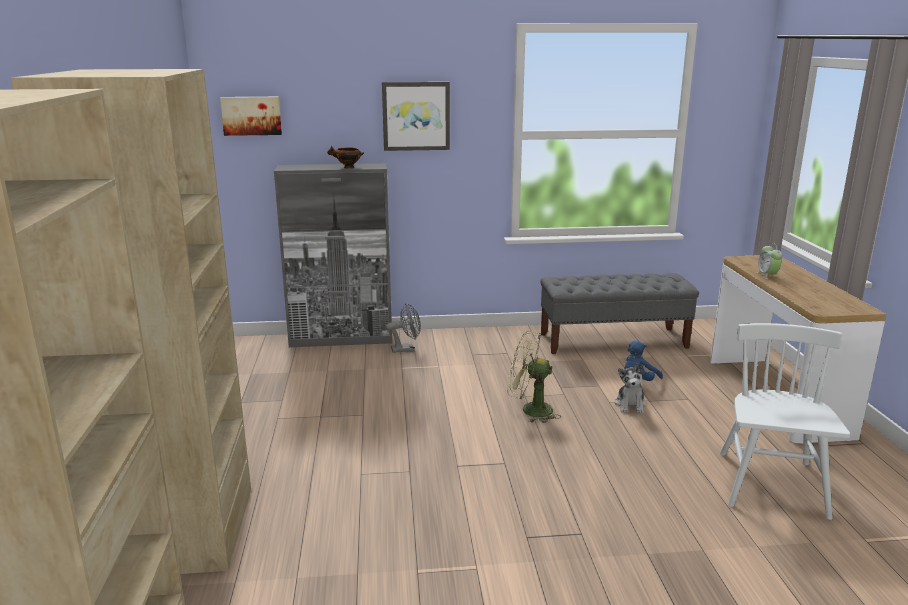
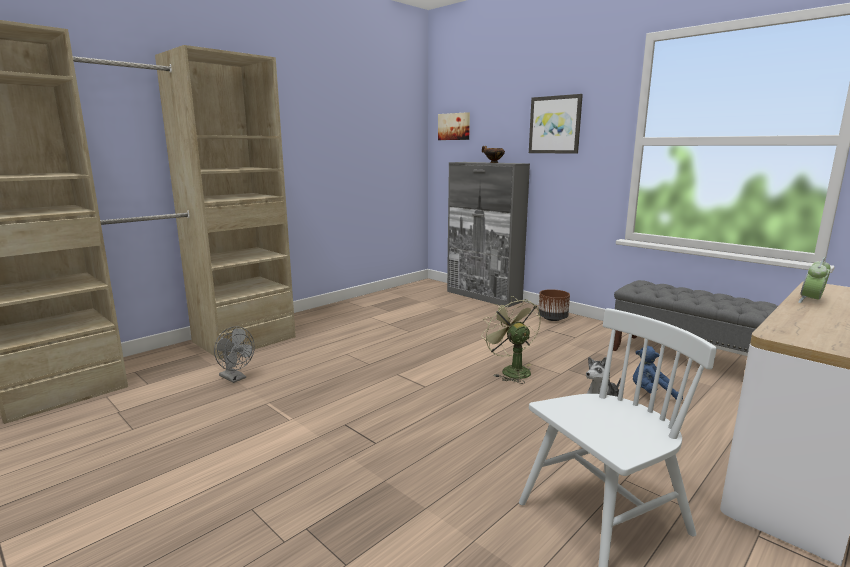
camera: 50 degrees right, 5 degrees down
grey fan [386,303,421,353] -> grey fan moved to [214,326,255,383]
none -> brown planter [538,289,570,321]

